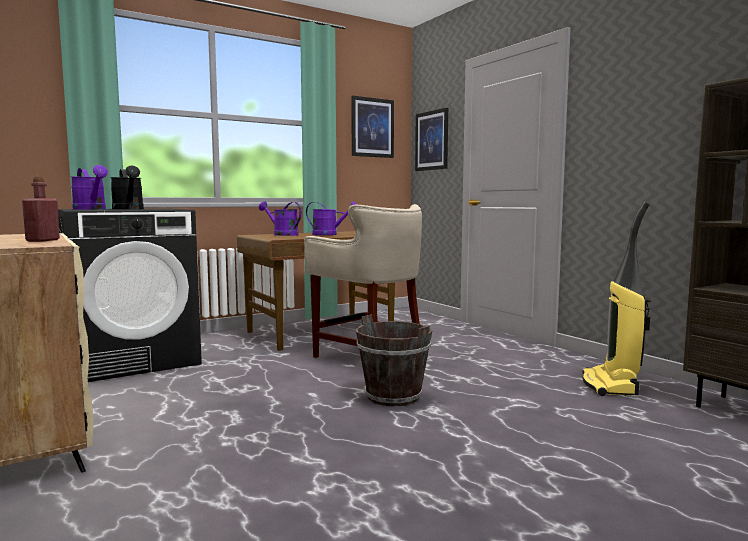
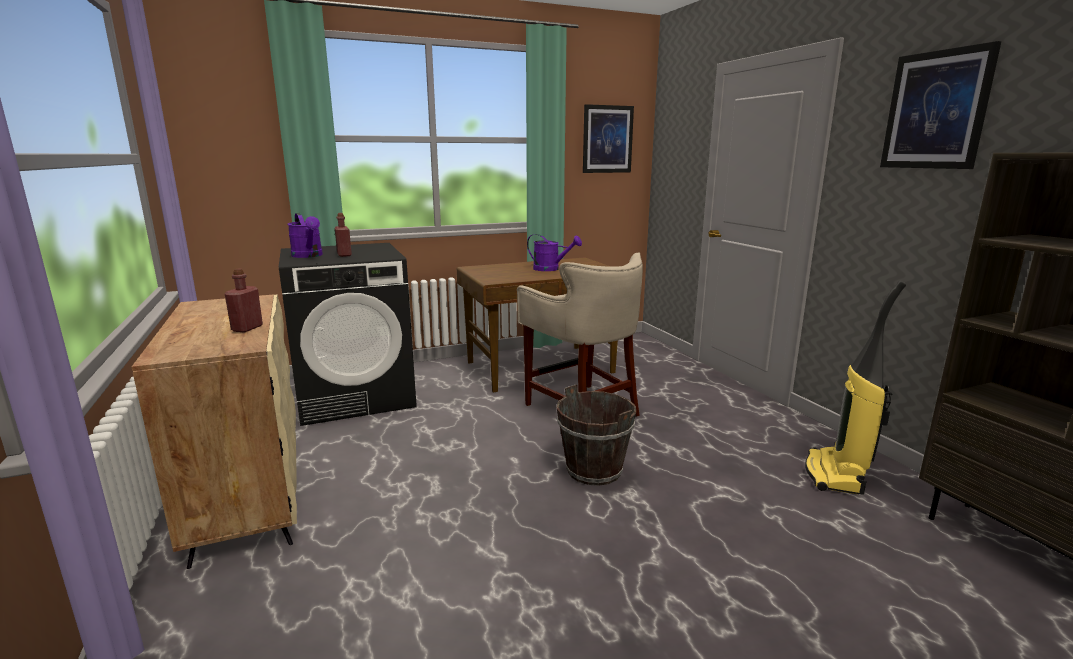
camera: 10 degrees right, 10 degrees up
black watering can [110,166,144,209] -> red bottle [335,213,352,257]
purple watering can [259,201,302,236] -> none
picture [415,108,448,171] -> picture moved to [880,41,1001,169]

